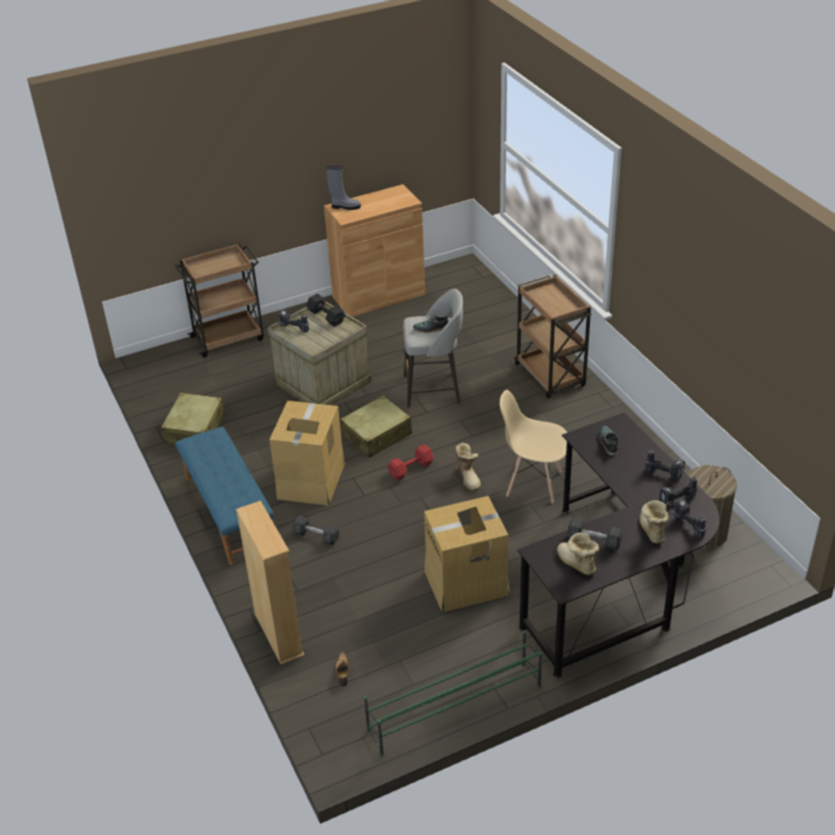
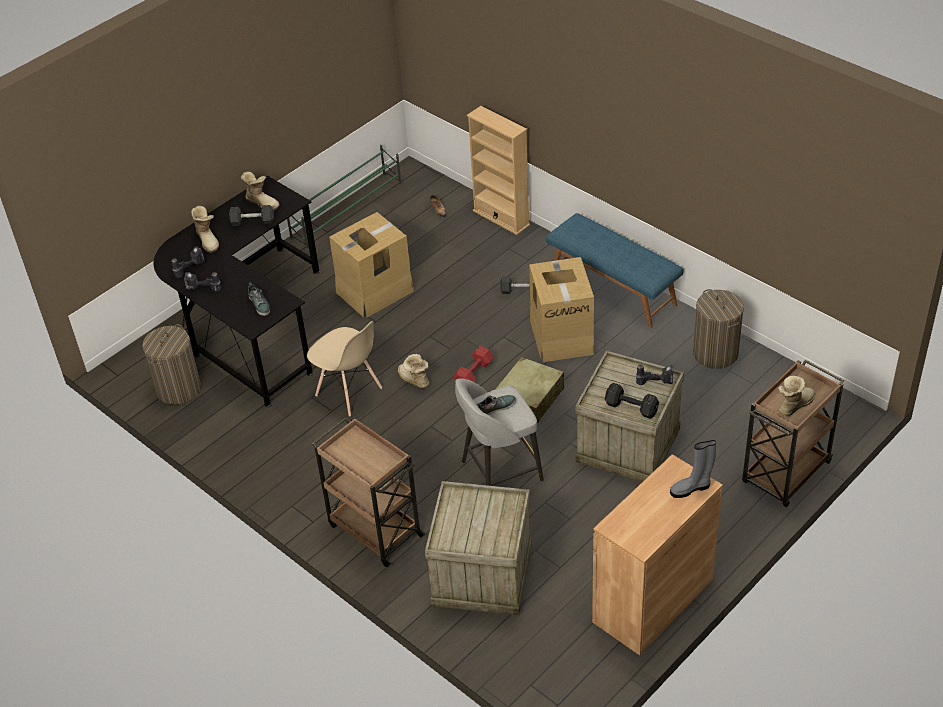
camera: 160 degrees right, 5 degrees up
beige suitcase [161,393,225,445] -> laundry basket [693,289,744,369]
beige chair [500,390,567,503] -> beige chair turned 45 degrees clockwise [307,321,382,416]
power drill [672,498,706,538] -> none
none -> crate [425,481,532,616]
none -> boot [778,375,816,416]

